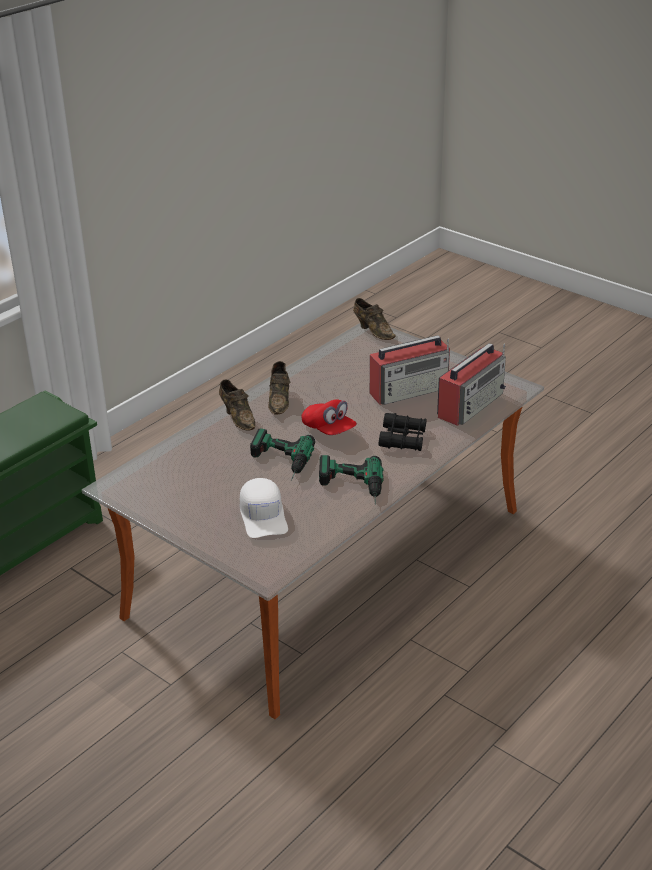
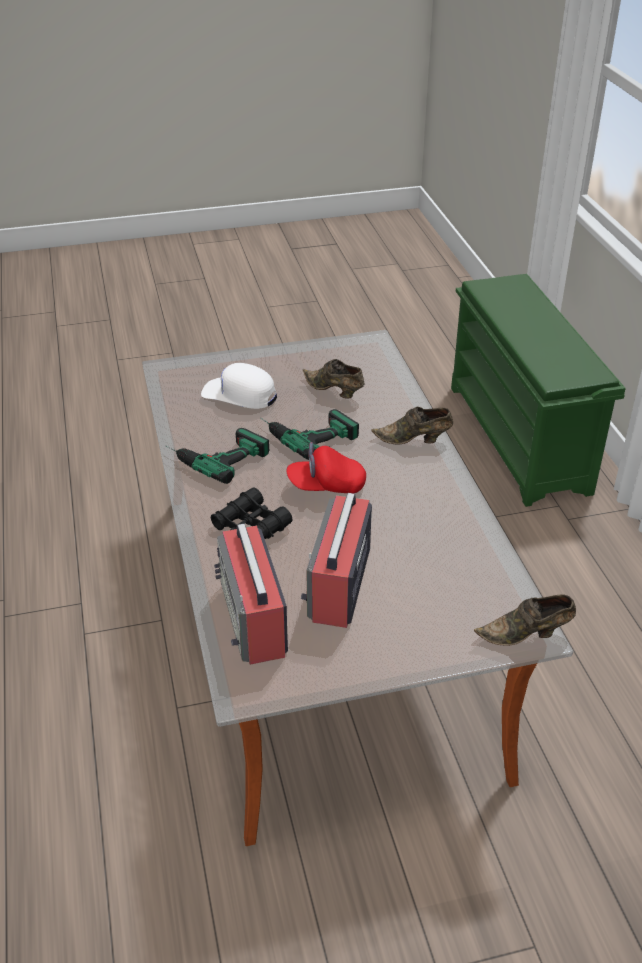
camera: 125 degrees right, 5 degrees up
brown shoe [268,361,291,415] -> brown shoe moved to [303,359,364,399]

